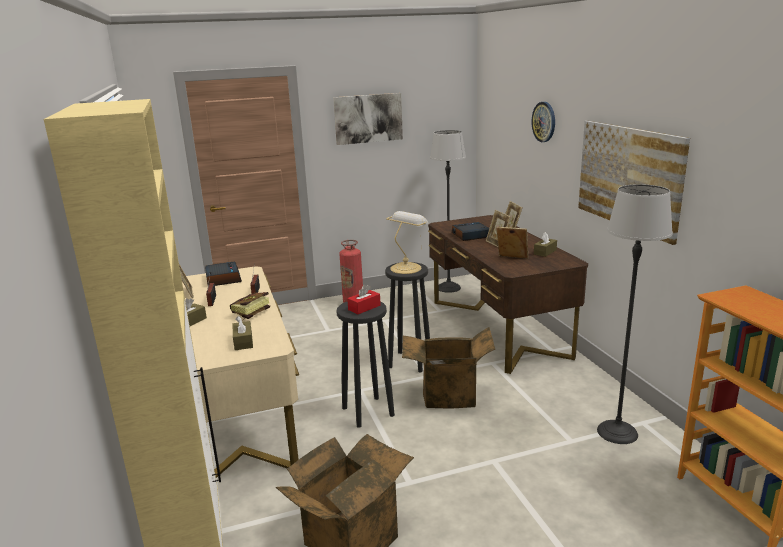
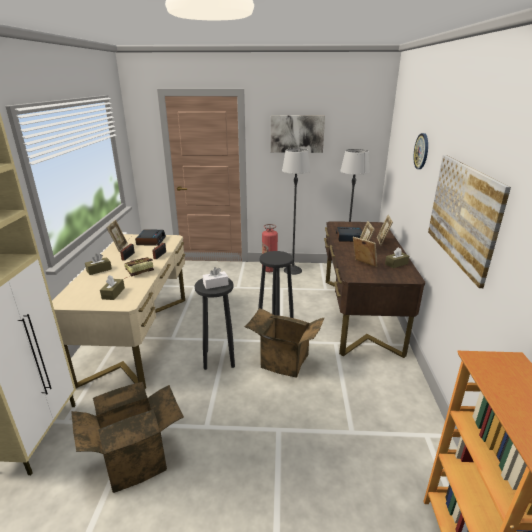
camera: 20 degrees right, 5 degrees up
red tissue box [347,284,381,314] -> white tissue box [203,267,229,289]
table lamp [386,211,428,274] -> none
floor lamp [597,184,673,444] -> floor lamp moved to [282,148,310,275]

